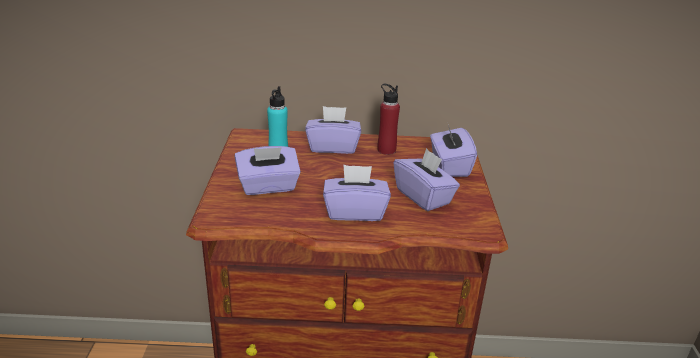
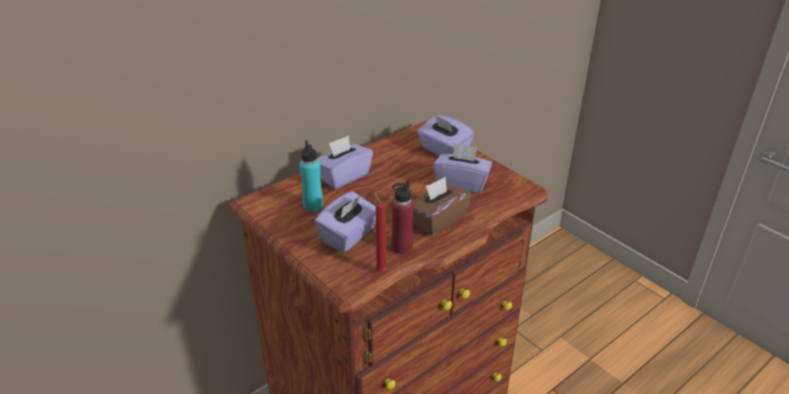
camera: 40 degrees left, 5 degrees up
purple tissue box [323,165,391,221] -> brown tissue box [413,177,472,236]
red bottle [377,84,400,155] -> red bottle moved to [391,180,414,254]
none -> red candle [373,192,387,272]

